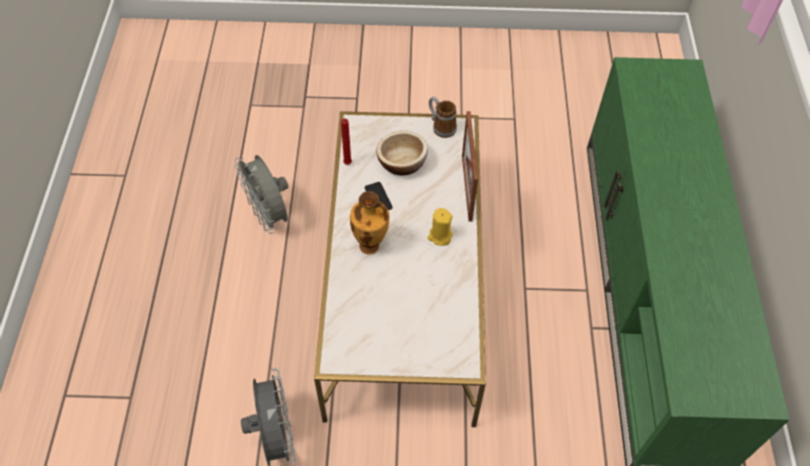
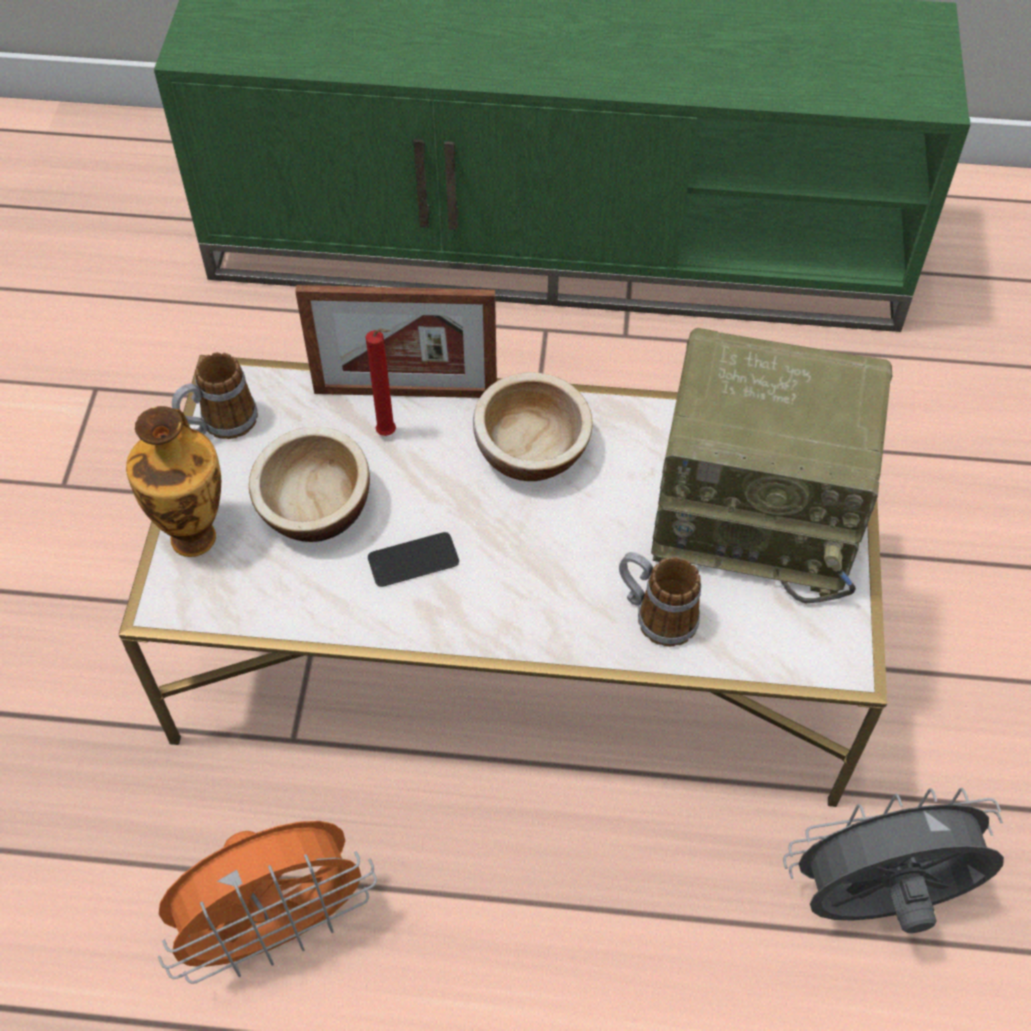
camera: 85 degrees left, 0 degrees up
grey fan [234,155,288,234] -> orange fan [158,821,377,984]
red candle [341,118,352,165] -> red candle moved to [366,328,396,436]
vase [350,191,389,254] -> vase moved to [126,406,221,557]
yellow candle [428,208,453,246] -> bowl [473,372,593,481]
none -> mug [619,552,701,647]
none -> radio [651,328,892,603]

